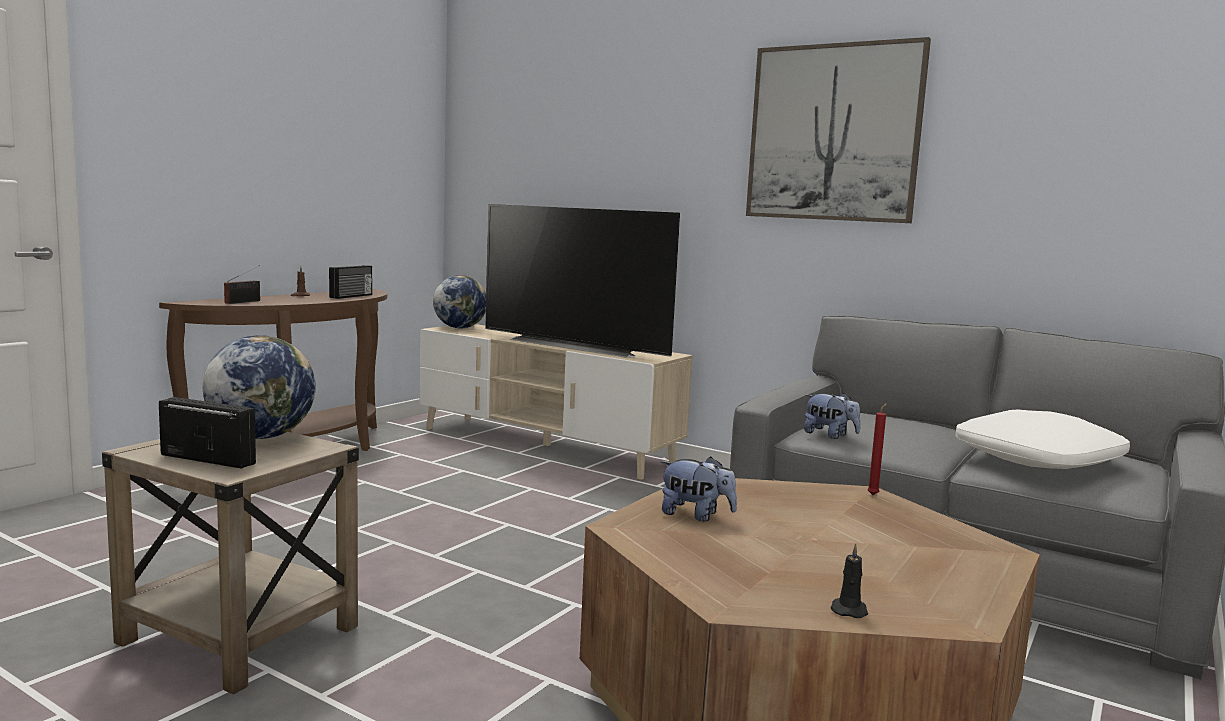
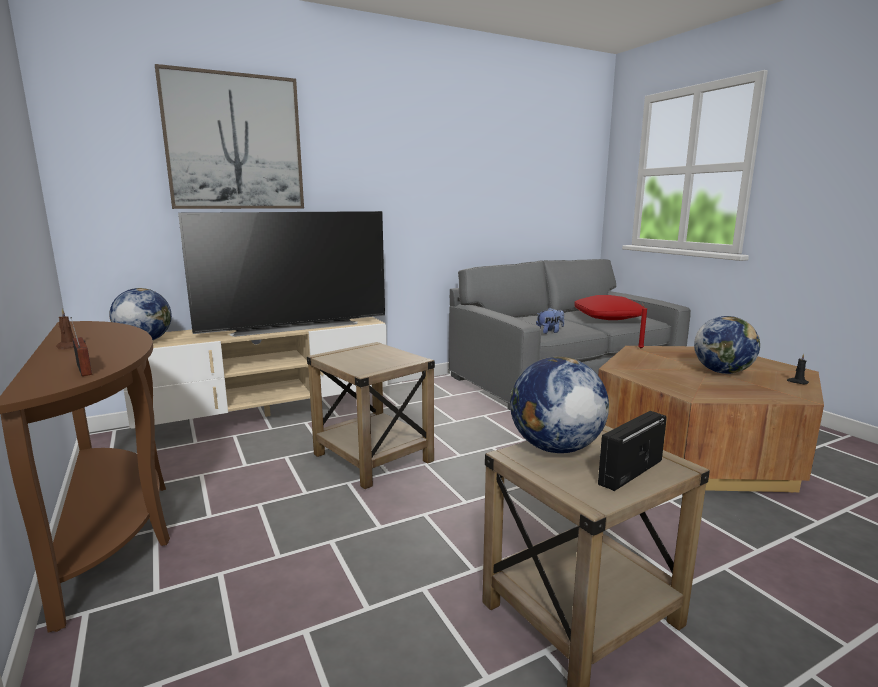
camera: 60 degrees left, 5 degrees up
radio [329,265,372,299] -> none
plush toy [661,456,737,522] -> none
picture [746,37,931,223] -> picture moved to [155,64,304,209]
white pillow [956,410,1130,469] -> red pillow [574,295,644,320]
none -> beige side table [307,342,435,489]
none -> globe [694,316,760,374]

